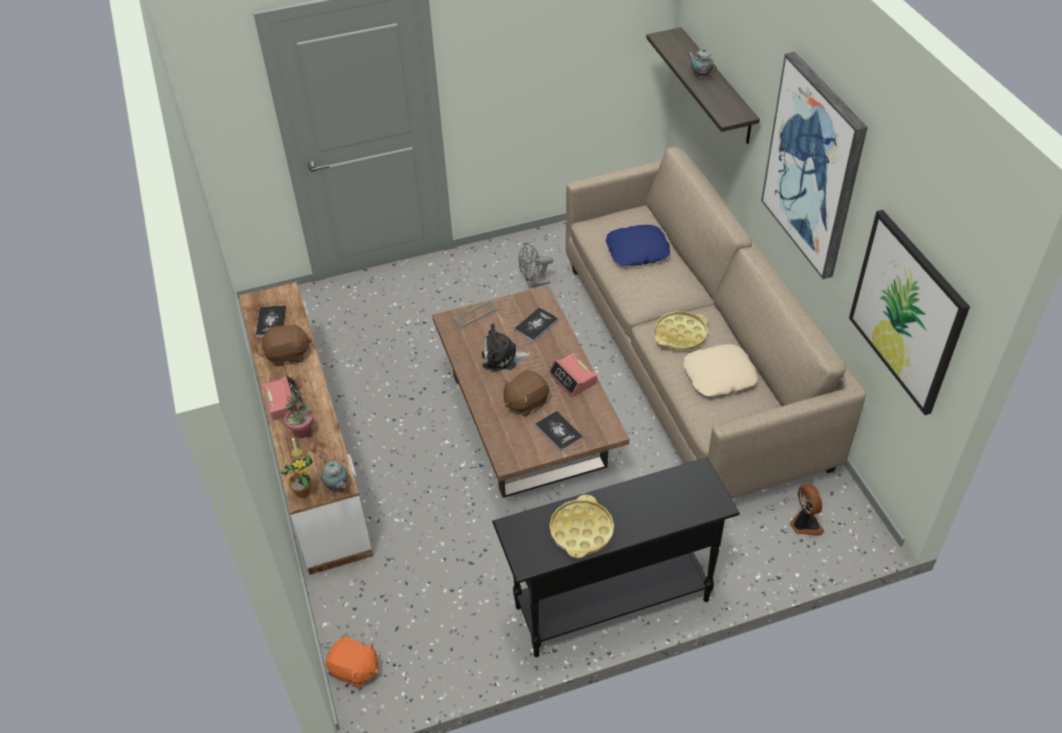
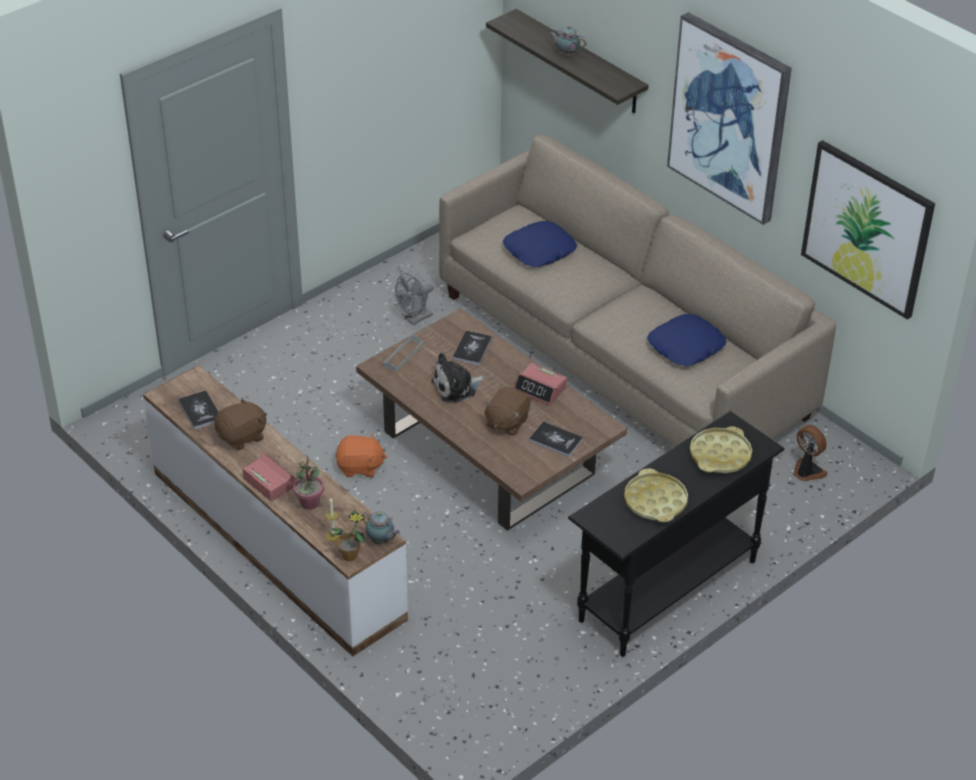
camera: 25 degrees left, 5 degrees down
orange plush toy [326,637,379,688] -> orange plush toy moved to [335,433,387,477]
yellow tray [655,311,708,350] -> yellow tray moved to [690,426,752,473]
beige pillow [683,344,758,396] -> blue pillow [647,314,726,366]

